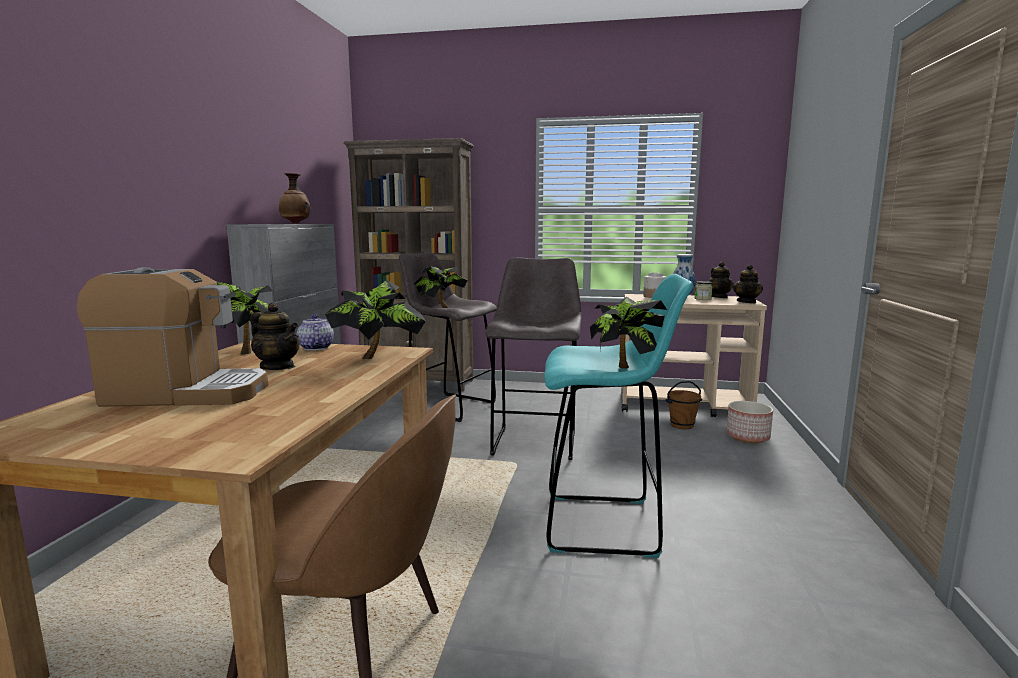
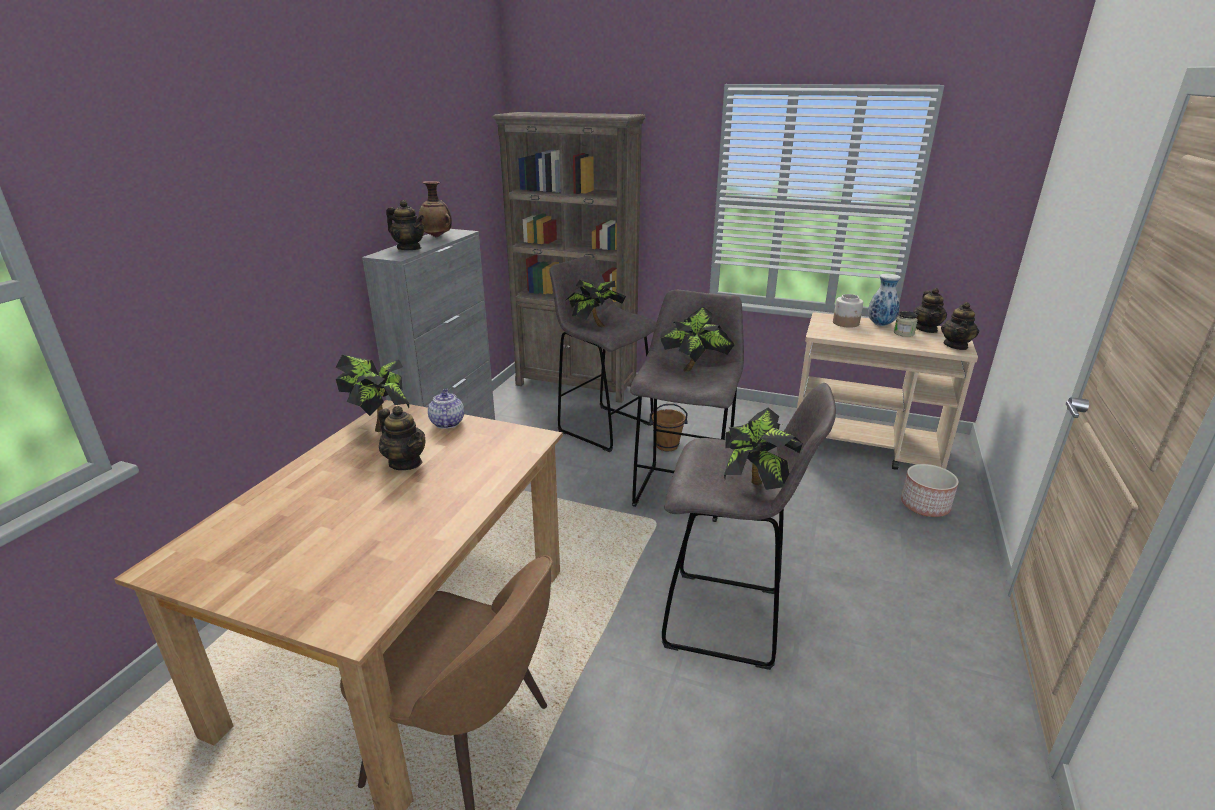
camera: 10 degrees right, 15 degrees up
coffee machine [77,268,268,407] -> none
potted plant [325,280,426,359] -> potted plant moved to [660,307,735,372]
turquoise stool [544,274,693,558] -> grey stool [662,383,836,670]
brown bucket [665,381,702,429] -> brown bucket moved to [649,404,688,451]
none -> teapot [386,200,424,250]

